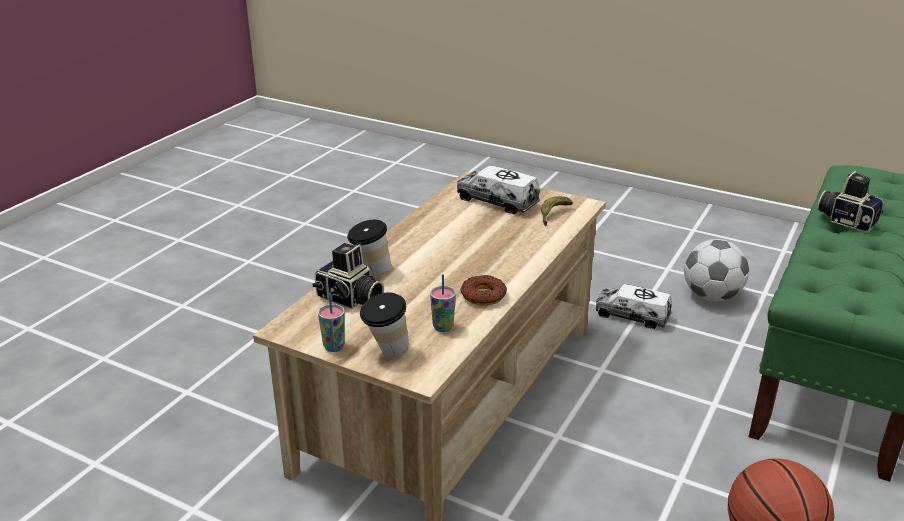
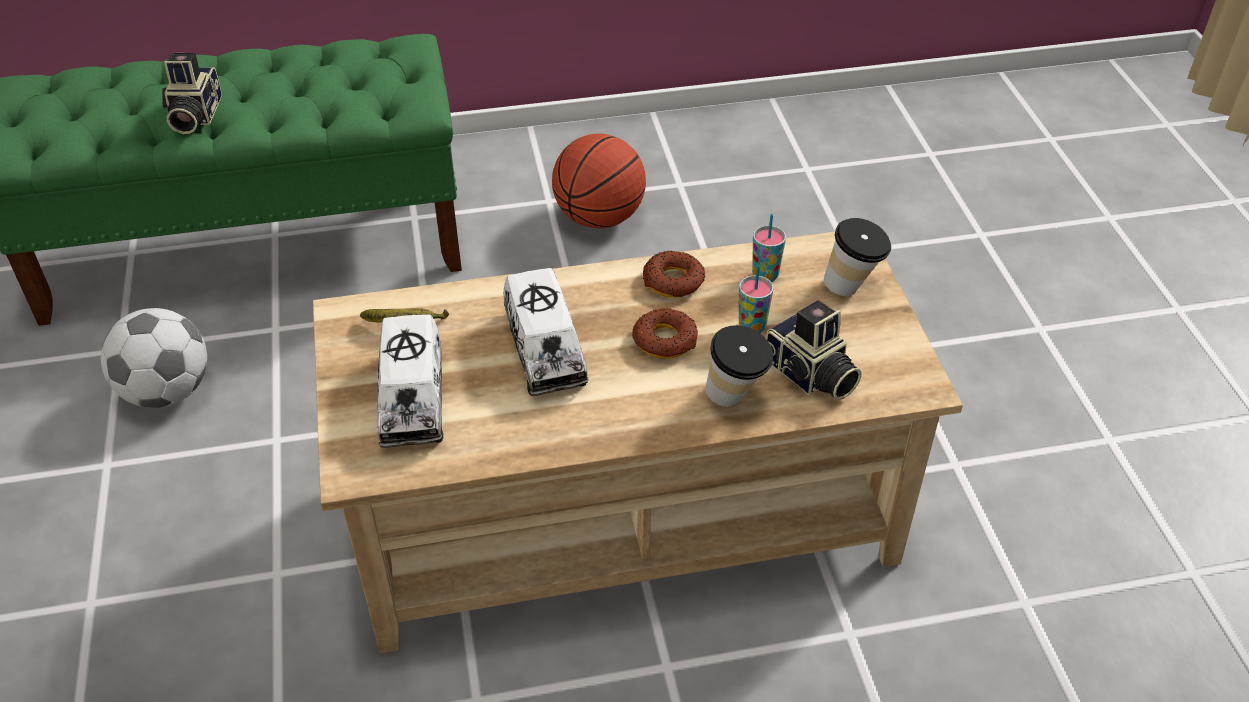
camera: 130 degrees left, 15 degrees up
camera [313,243,384,309] -> camera turned 150 degrees clockwise [766,300,862,400]
cup [318,292,345,352] -> cup moved to [739,265,774,333]
toy truck [596,284,672,329] -> toy truck moved to [504,268,588,396]
none -> donut [632,308,698,359]

